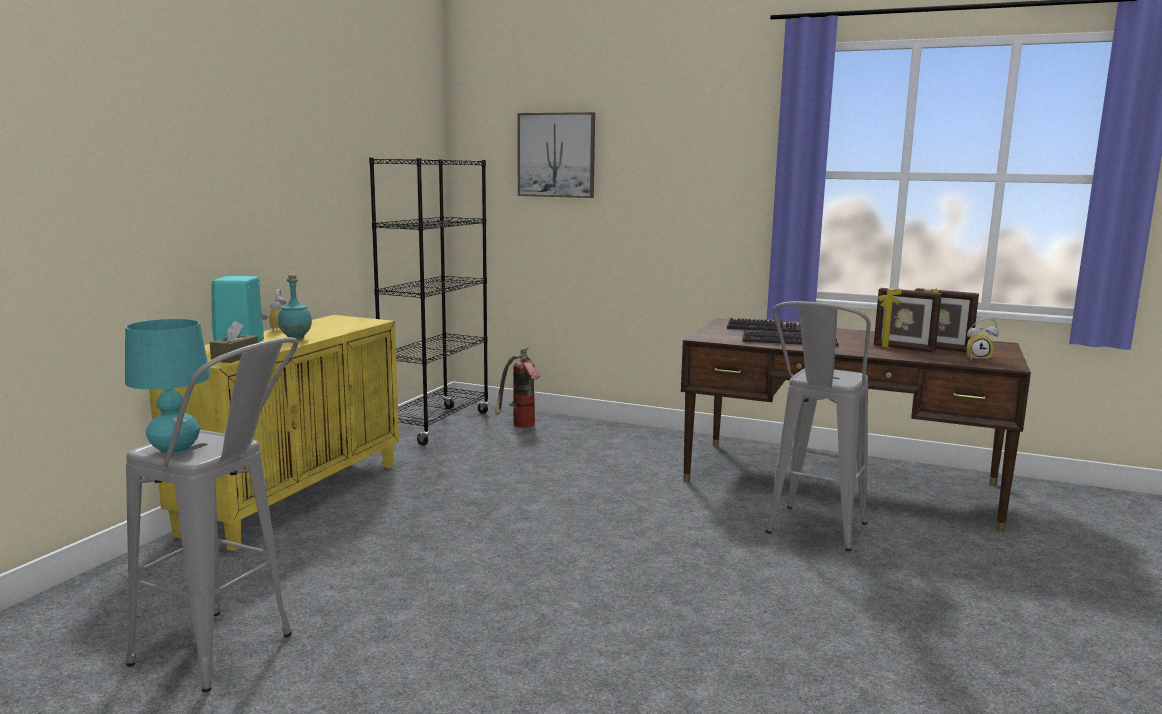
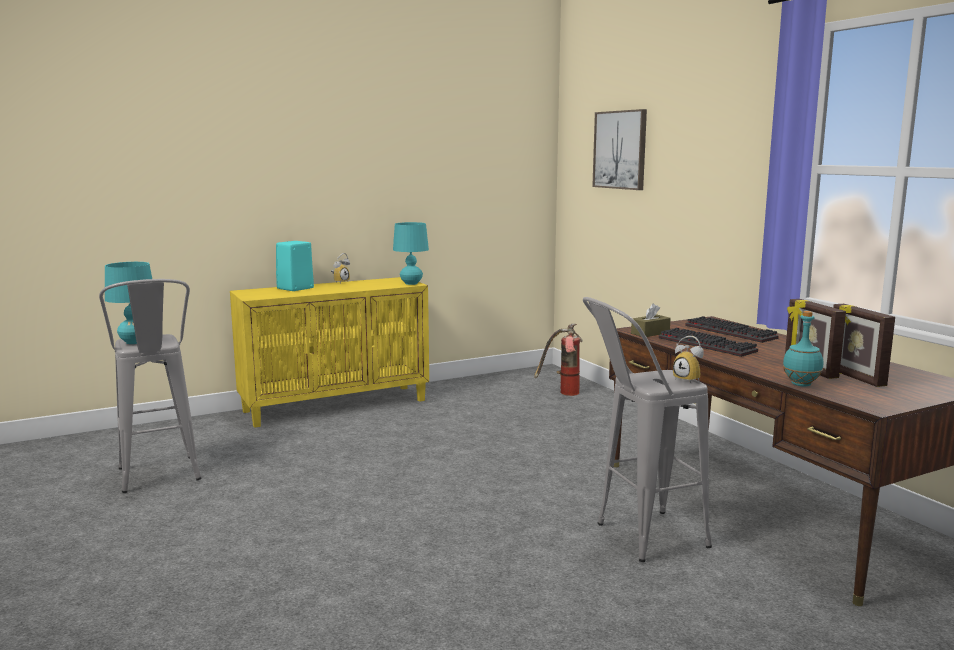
camera: 40 degrees right, 0 degrees up
brown tissue box [210,321,258,363] -> brown tissue box moved to [631,304,671,337]
turquoise bottle [278,275,312,340] -> turquoise bottle moved to [783,311,823,386]
black bookcase [369,158,489,445] -> none
alarm clock [966,318,999,362] -> alarm clock moved to [673,336,704,384]
none -> turquoise table lamp [393,222,429,285]

